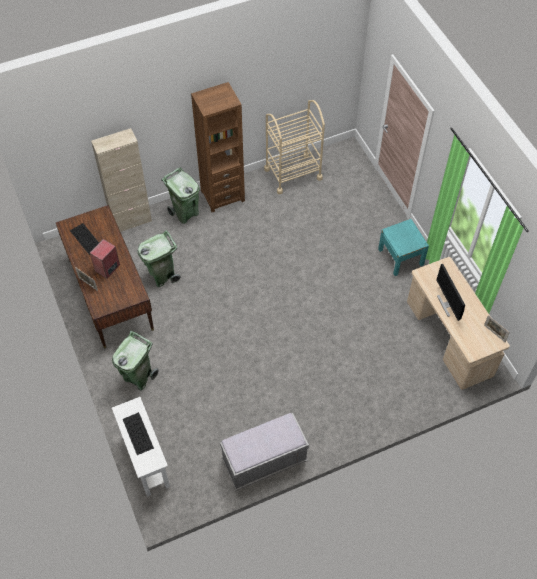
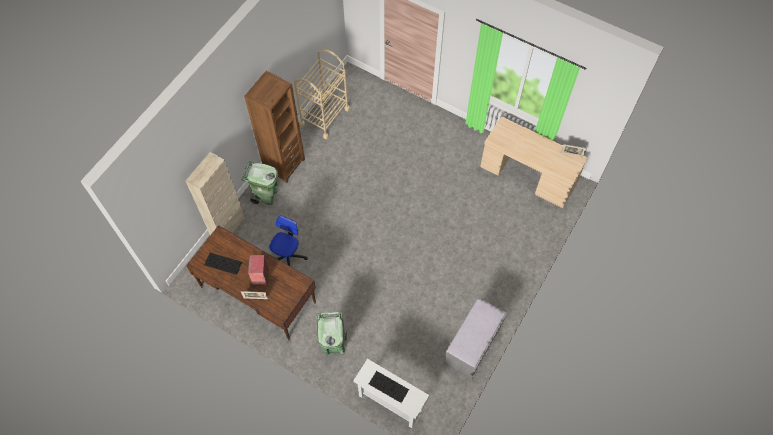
camera: 35 degrees left, 5 degrees up
green trash can [138,230,181,287] -> office chair [269,215,308,266]
turquoise nightstand [378,219,429,276] -> none
monitor [436,264,465,321] -> none

